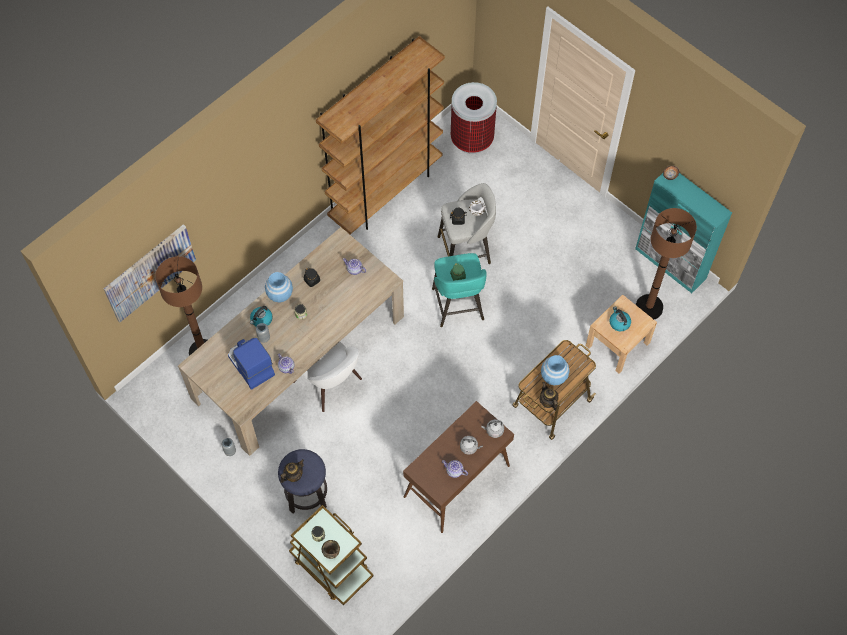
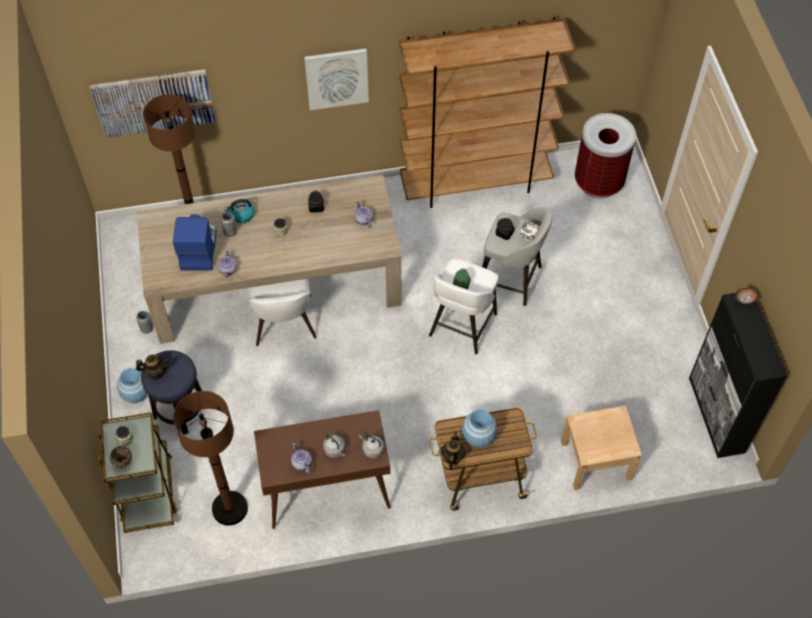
camera: 35 degrees right, 5 degrees down
blue vase [265,272,293,303] -> blue vase moved to [117,368,148,403]
turquoise stool [432,253,486,327] -> white stool [429,259,498,354]
kettle [609,307,631,331] -> none
turquoise cabinet [635,173,732,293] -> black cabinet [689,293,788,458]
brown floor lamp [636,208,697,319] -> brown floor lamp moved to [173,391,248,525]
none -> picture [304,49,369,110]

